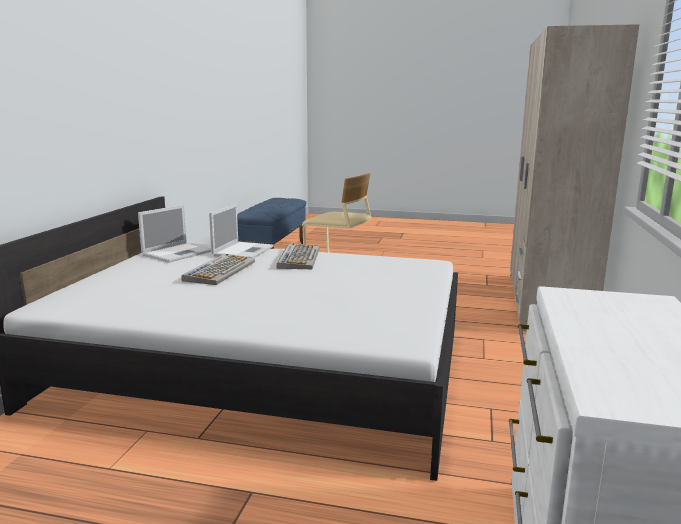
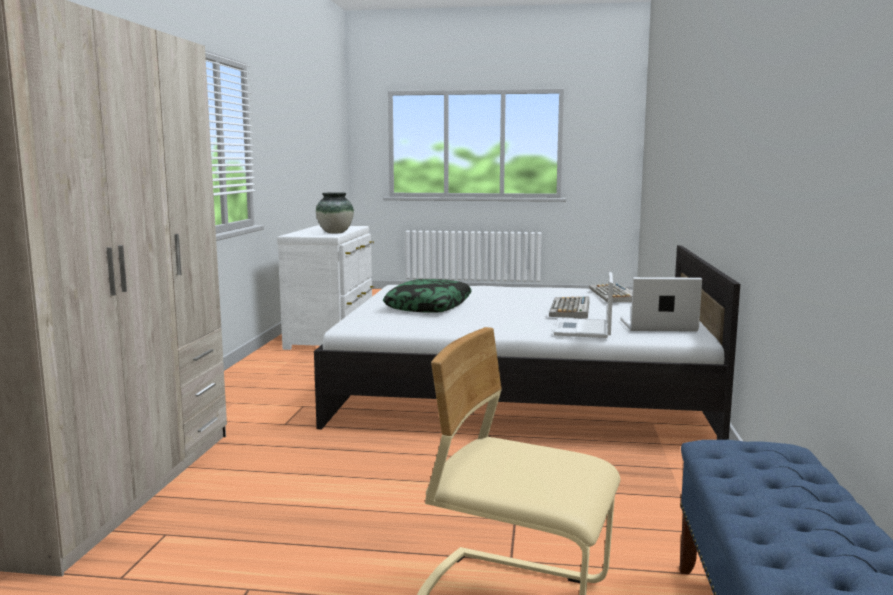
camera: 175 degrees right, 5 degrees down
laptop [138,205,211,263] -> laptop turned 60 degrees clockwise [620,277,702,332]
keyboard [277,243,320,269] -> keyboard moved to [589,283,632,302]
none -> vase [316,192,354,233]
none -> pillow [383,279,472,313]

